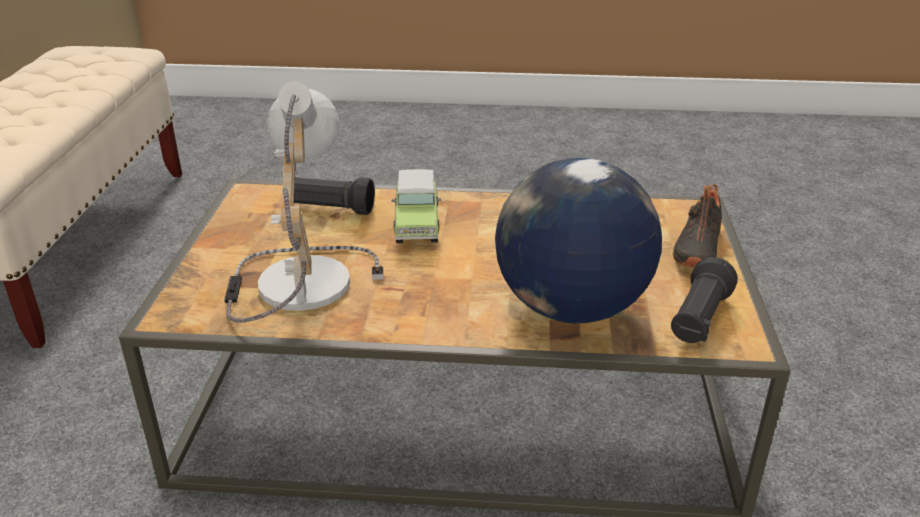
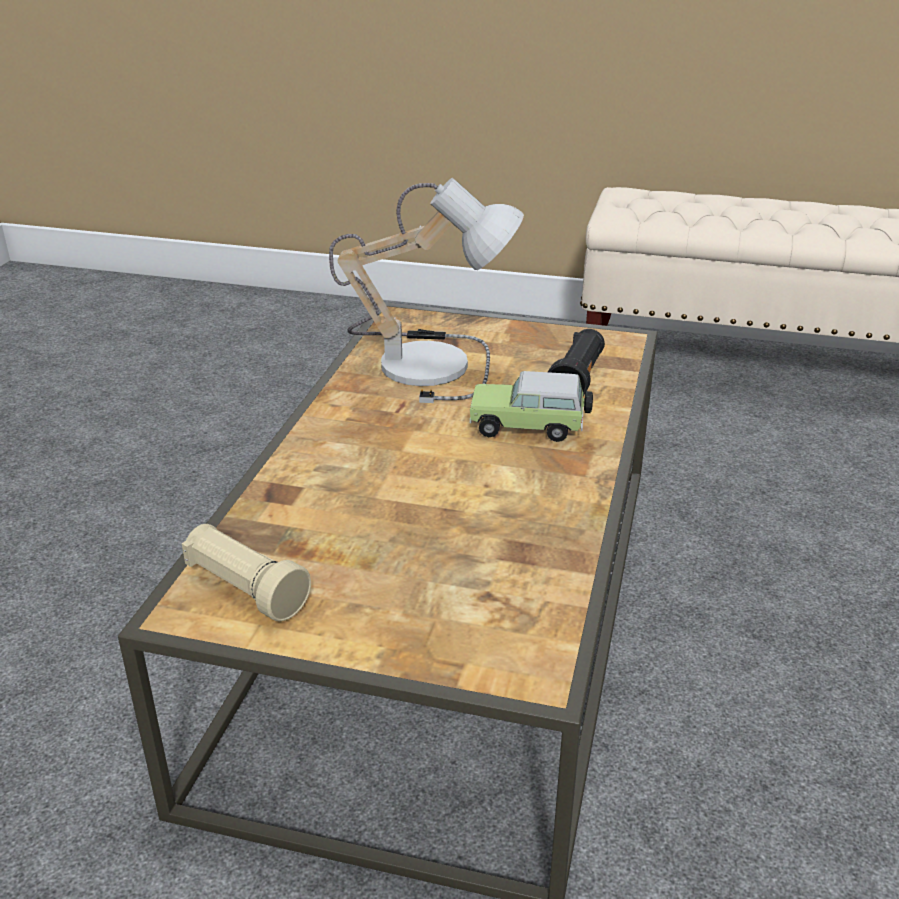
camera: 100 degrees right, 0 degrees up
globe [495,158,662,323] -> none
black flashlight [671,257,738,343] -> beige flashlight [182,524,311,622]
black shoe [673,184,722,268] -> none

